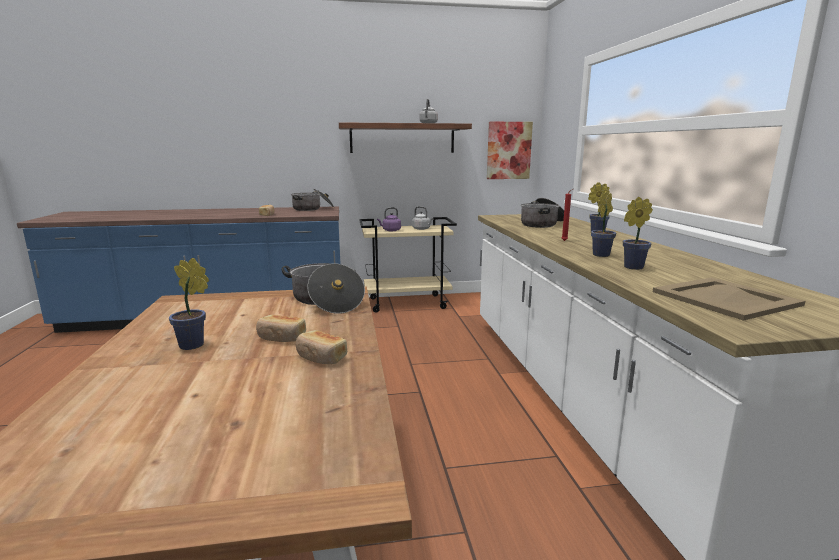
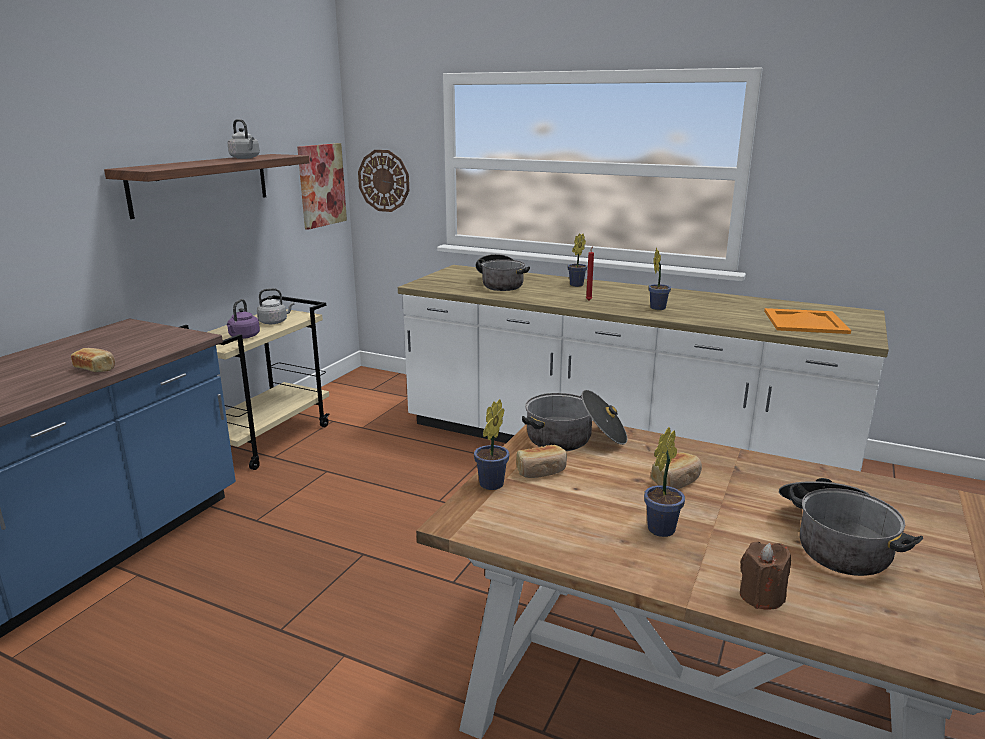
camera: 55 degrees left, 5 degrees up
cooking pot [291,188,334,211] -> cooking pot moved to [779,478,923,576]
bread [296,330,347,364] -> bread moved to [516,445,567,478]
potted plant [623,197,653,270] -> potted plant moved to [474,399,509,490]
beige tray [653,277,805,321] -> orange tray [764,308,851,334]
none -> wall clock [358,150,409,212]
none -> brown candle [740,542,791,610]

